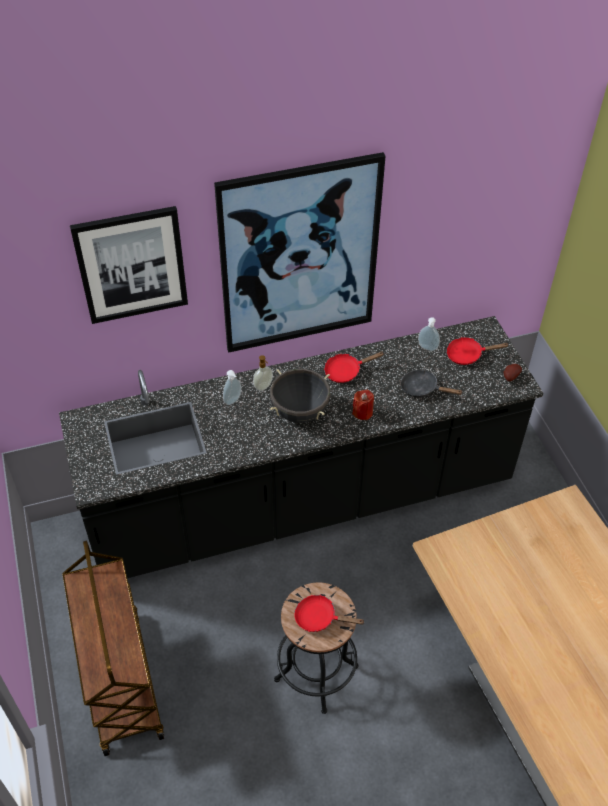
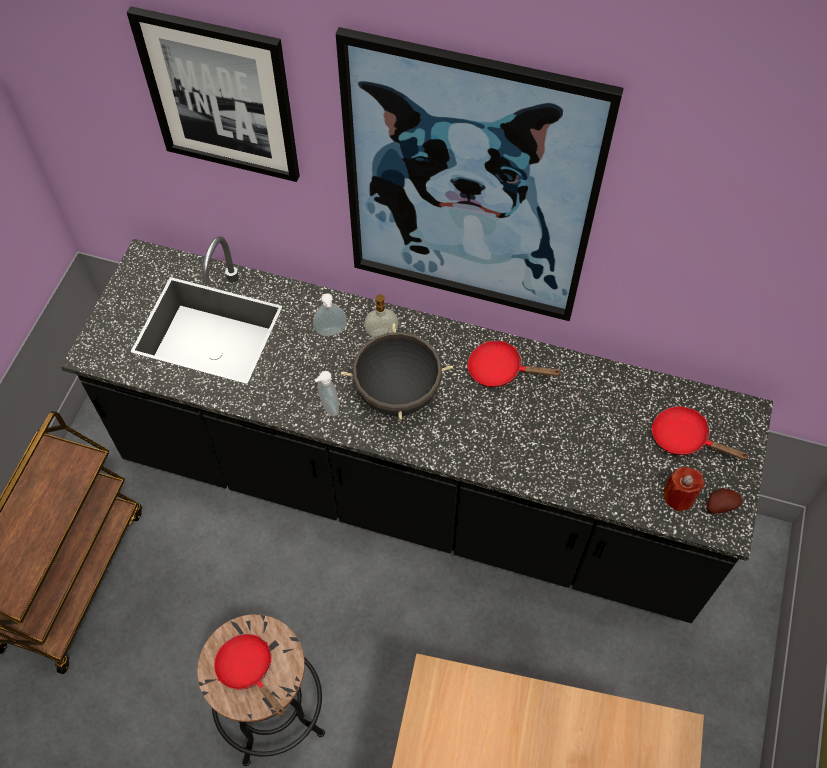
camera: 35 degrees right, 10 degrees up
red candle [352,389,374,420] -> red candle moved to [663,467,705,511]
black frying pan [400,370,463,397] -> none
soap dispenser [418,317,440,351] -> soap dispenser moved to [314,371,339,416]

